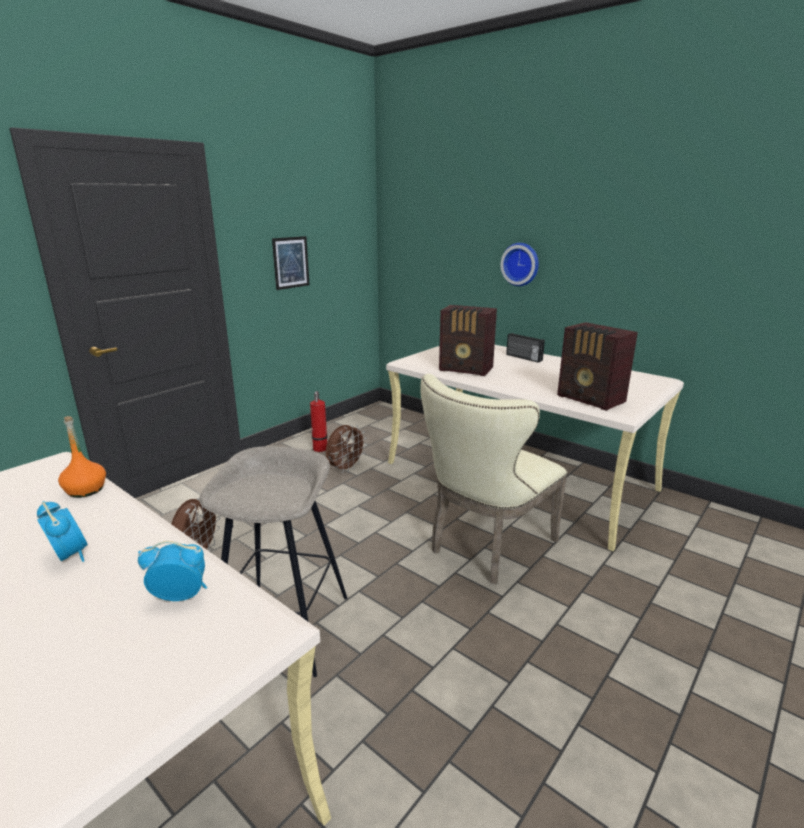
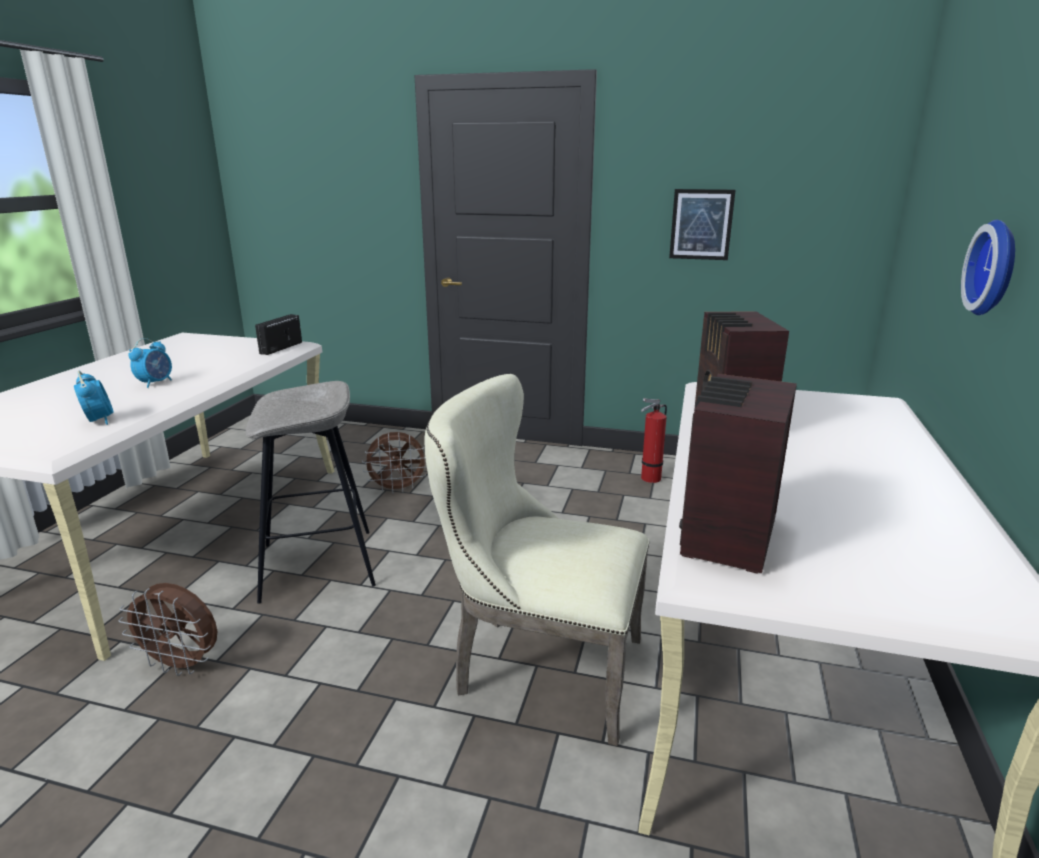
camera: 65 degrees right, 0 degrees up
orange bottle [58,416,106,498] -> none
brown fan [326,424,367,473] -> brown fan moved to [119,583,217,676]
radio [506,333,545,363] -> radio moved to [255,314,302,355]

